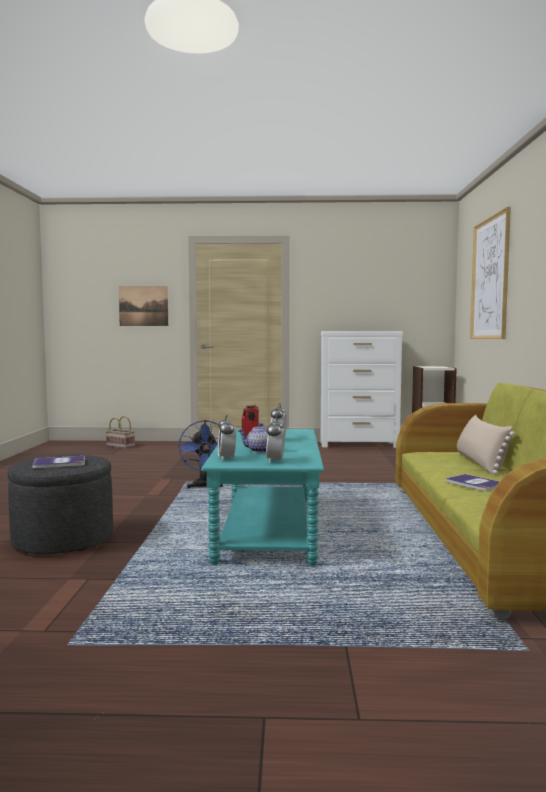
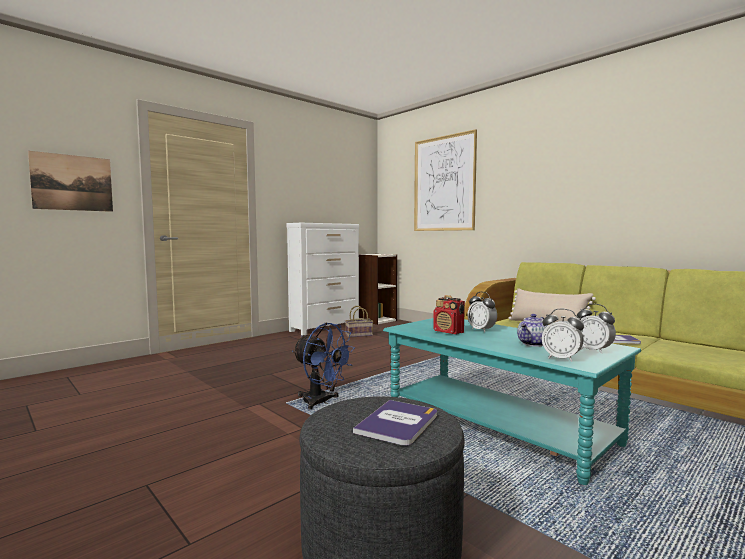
camera: 45 degrees left, 0 degrees up
basket [106,416,135,448] -> basket moved to [345,306,373,337]

